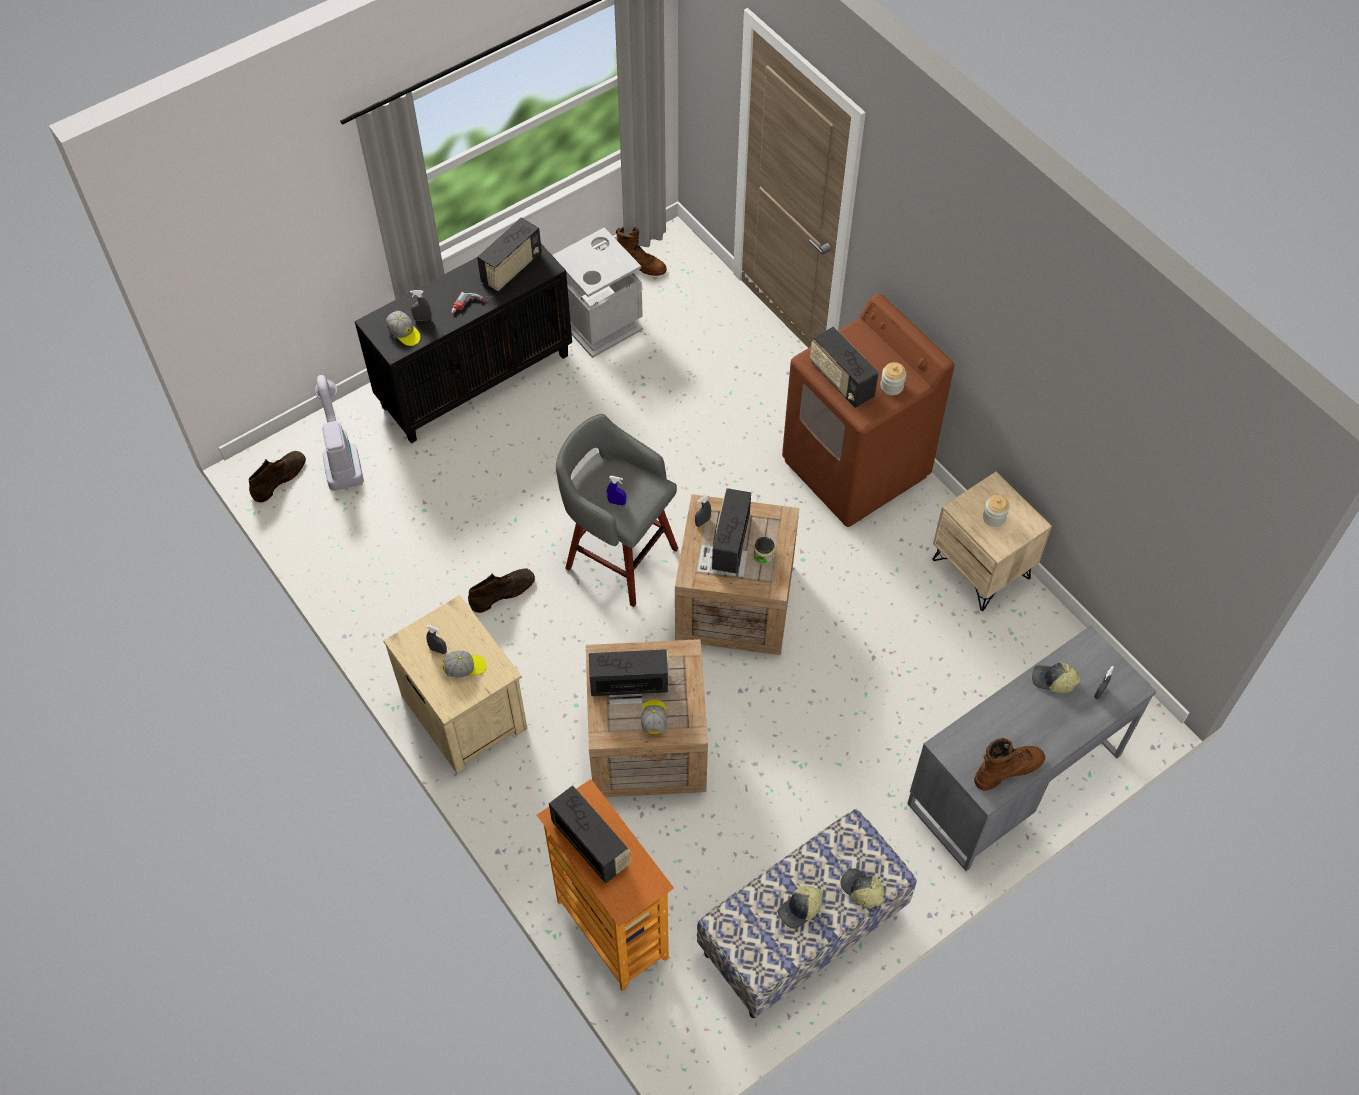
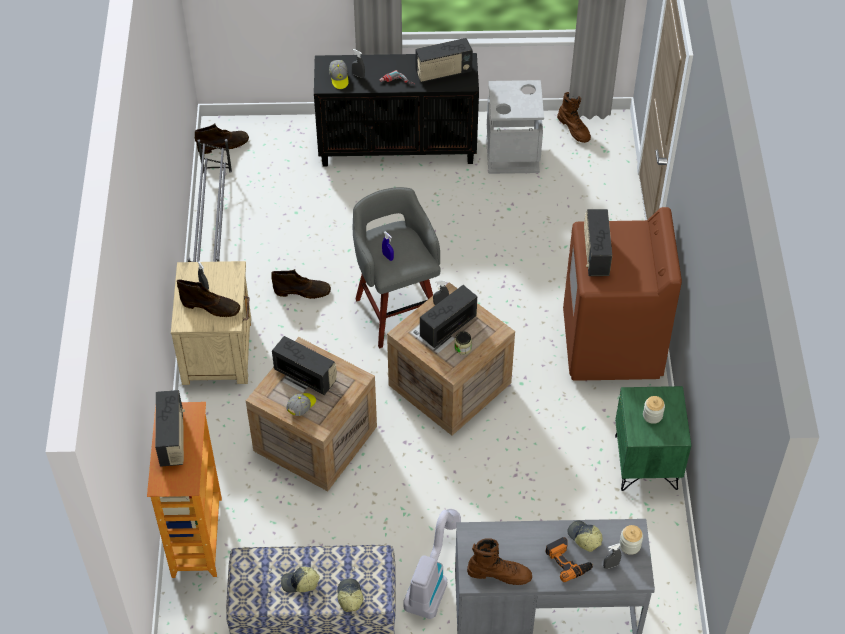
camera: 35 degrees right, 5 degrees down
vacuum cleaner [315,375,364,491] -> vacuum cleaner moved to [403,509,461,619]
cap [443,651,487,677] -> brown boot [177,279,240,317]
jar [880,362,906,395] -> jar moved to [619,525,643,555]
beige nightstand [932,472,1052,611] -> green nightstand [615,386,691,491]
none -> grey shoe rack [187,139,232,262]
none -> power drill [545,537,593,582]

